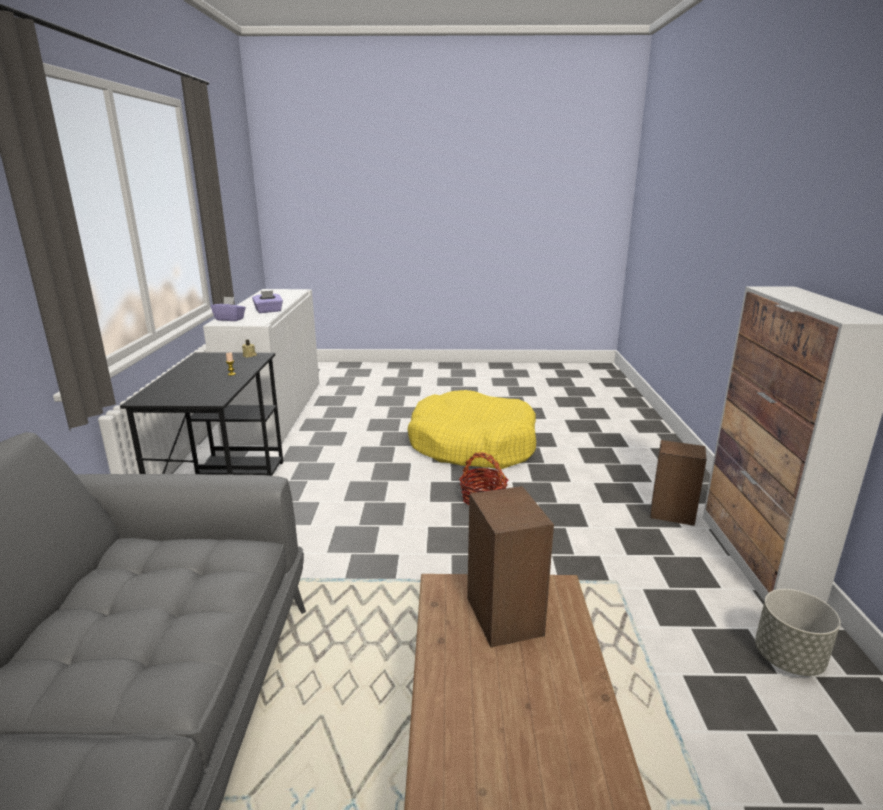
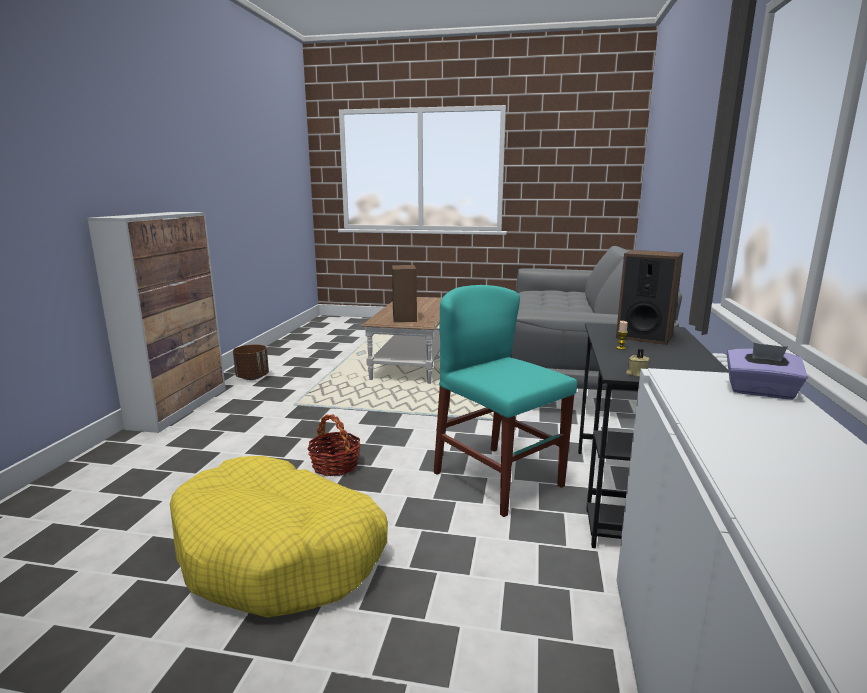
camera: 170 degrees left, 5 degrees down
purple tissue box [252,291,283,313] -> none
speaker [650,440,707,526] -> speaker moved to [616,250,683,345]
grey planter [755,589,840,676] -> brown planter [233,345,269,380]
none -> turquoise chair [434,285,577,517]

